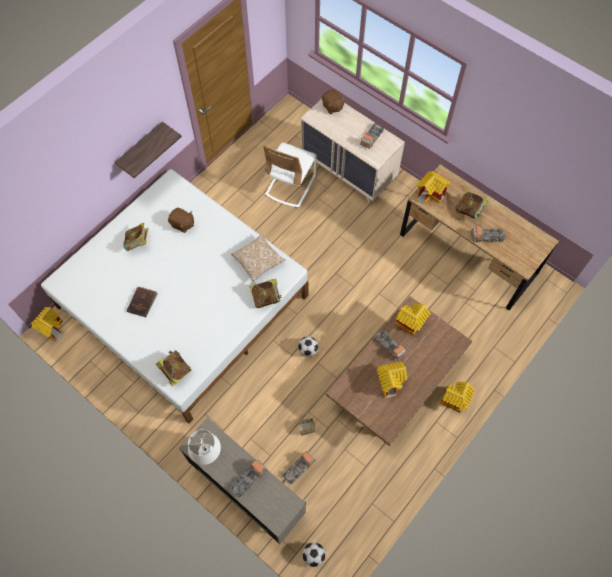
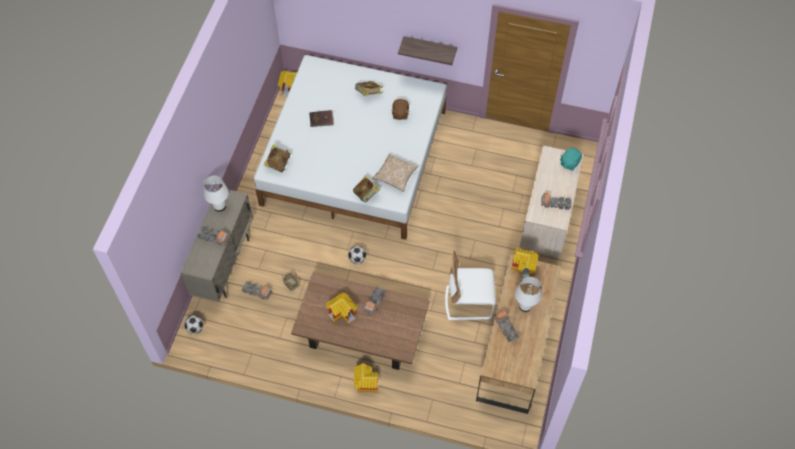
camera: 65 degrees right, 5 degrees down
white chair [263,142,317,208] -> white chair moved to [445,249,496,320]
brown plush toy [322,90,345,114] -> turquoise plush toy [560,148,582,171]
toy house [395,304,431,336] -> none
book [456,190,489,219] -> white table lamp [515,277,541,312]

